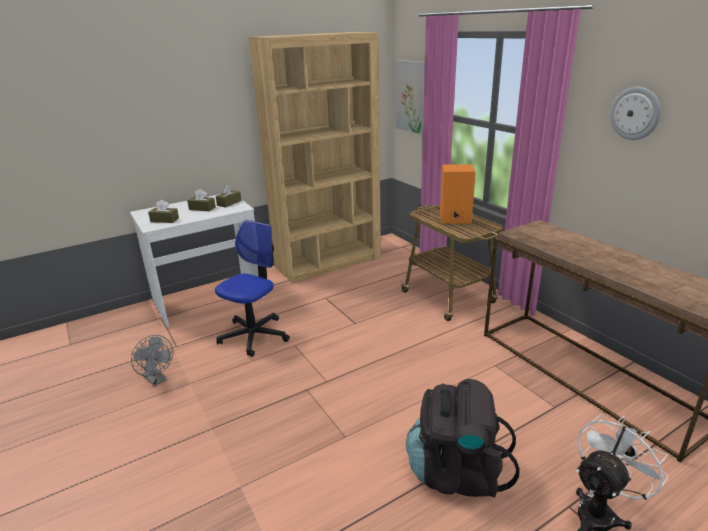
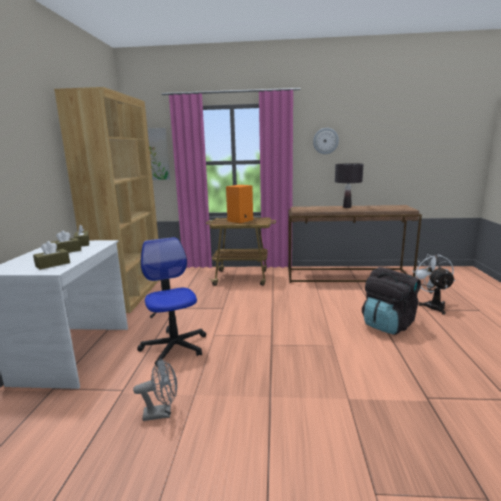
camera: 55 degrees left, 10 degrees down
none -> black table lamp [335,163,363,208]

